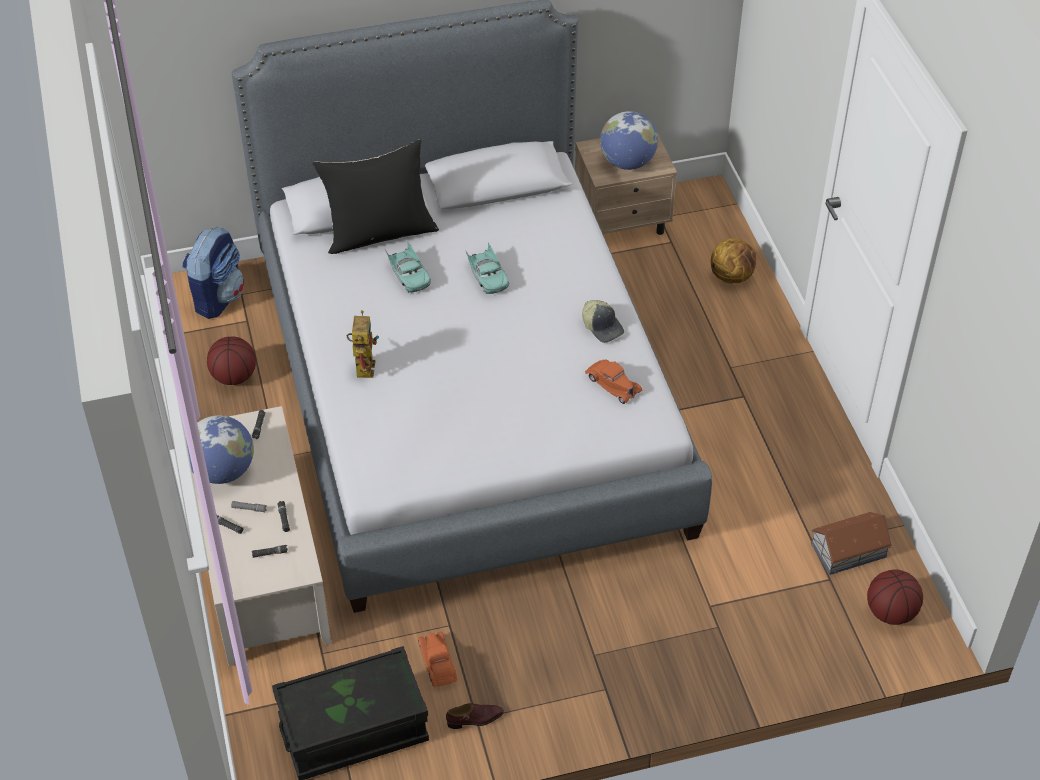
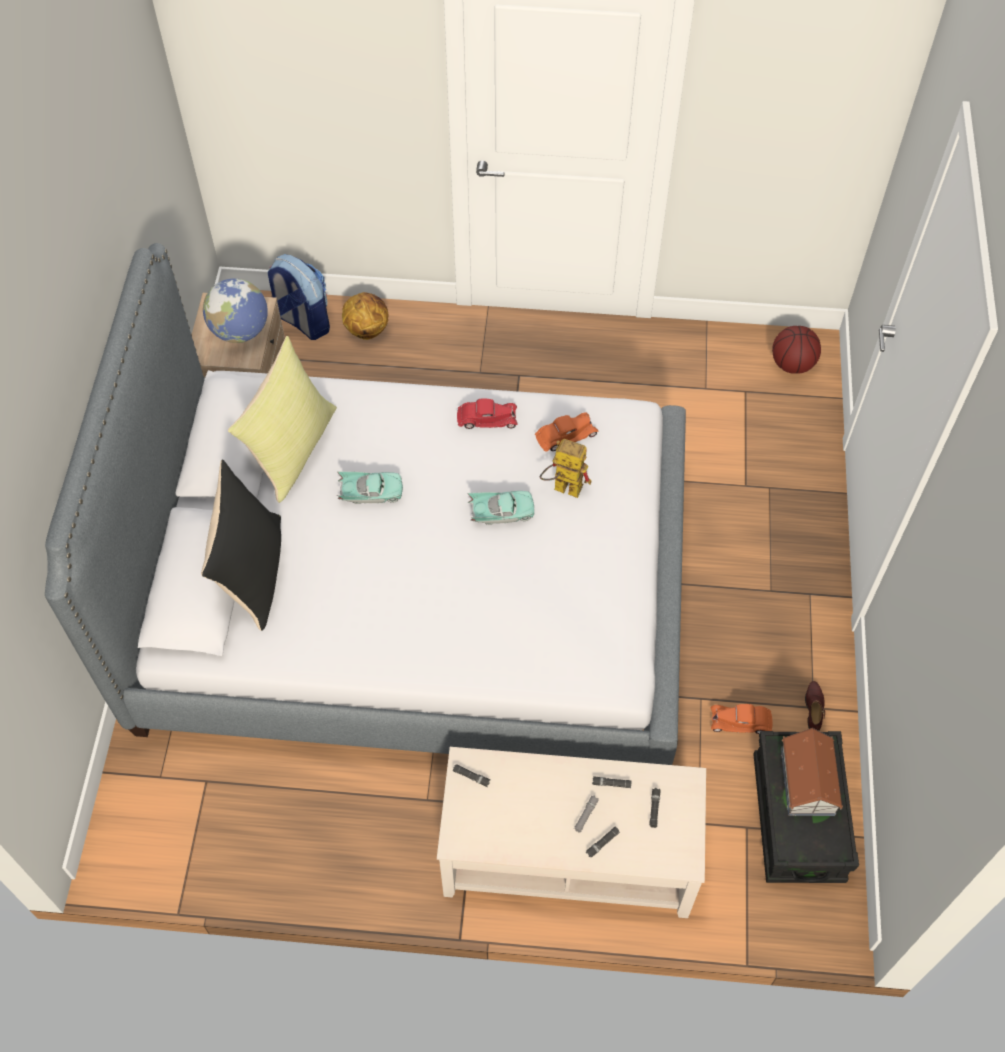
camera: 70 degrees left, 10 degrees up
backpack [183,227,244,319] -> backpack moved to [267,254,330,340]
globe [186,415,254,484] -> none
basketball [207,337,256,385] -> none
toy robot [347,310,379,378] -> toy robot moved to [540,439,592,498]
turquoise toy car [385,242,431,293] -> turquoise toy car moved to [467,491,535,525]
cap [582,300,624,343] -> red toy car [457,398,518,429]
toy house [811,512,893,575] -> toy house moved to [781,728,843,816]
none -> yellow pillow [228,336,337,503]

